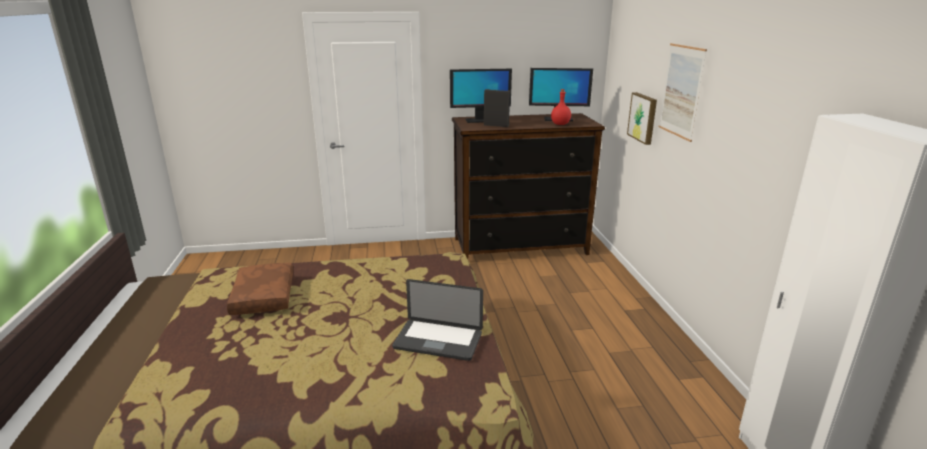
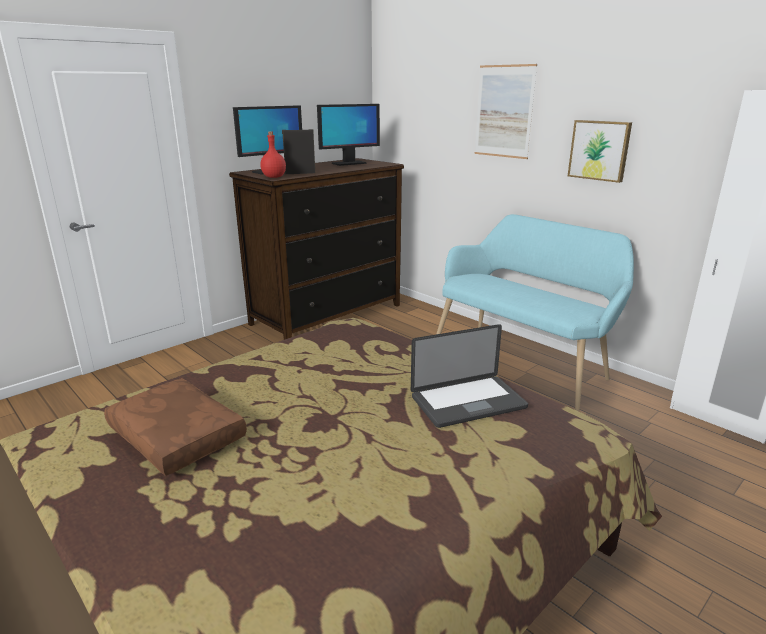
camera: 35 degrees left, 0 degrees up
red bottle [551,89,571,125] -> red bottle moved to [260,132,286,178]
picture [627,92,657,145] -> picture moved to [568,120,632,183]
none -> turquoise bench [436,214,634,411]

